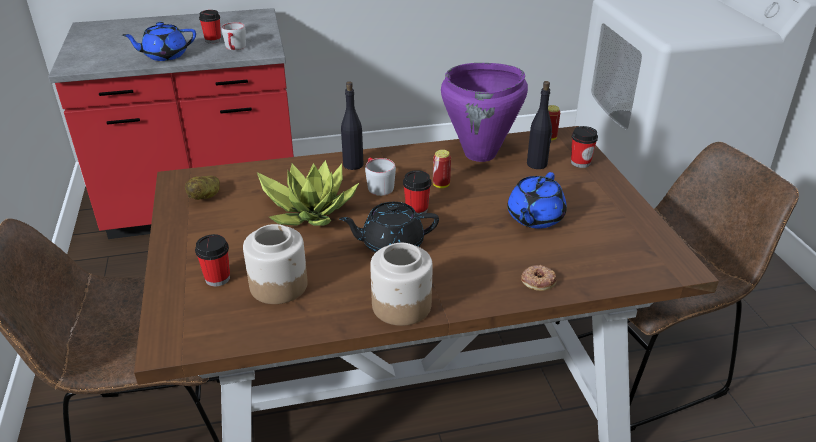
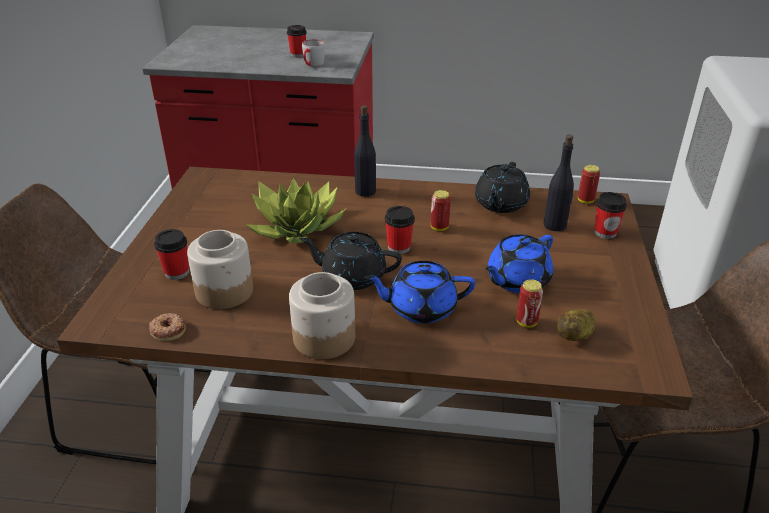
camera: 20 degrees right, 0 degrees up
blue teapot [122,22,196,61] -> blue teapot moved to [365,261,475,324]
potato [185,176,220,200] -> potato moved to [557,309,595,341]
grey mug [365,158,396,196] -> none
purple cooking pot [441,63,528,162] -> black teapot [475,162,530,213]
donut [521,265,557,291] -> donut moved to [149,313,186,341]
none -> can [516,279,543,328]

